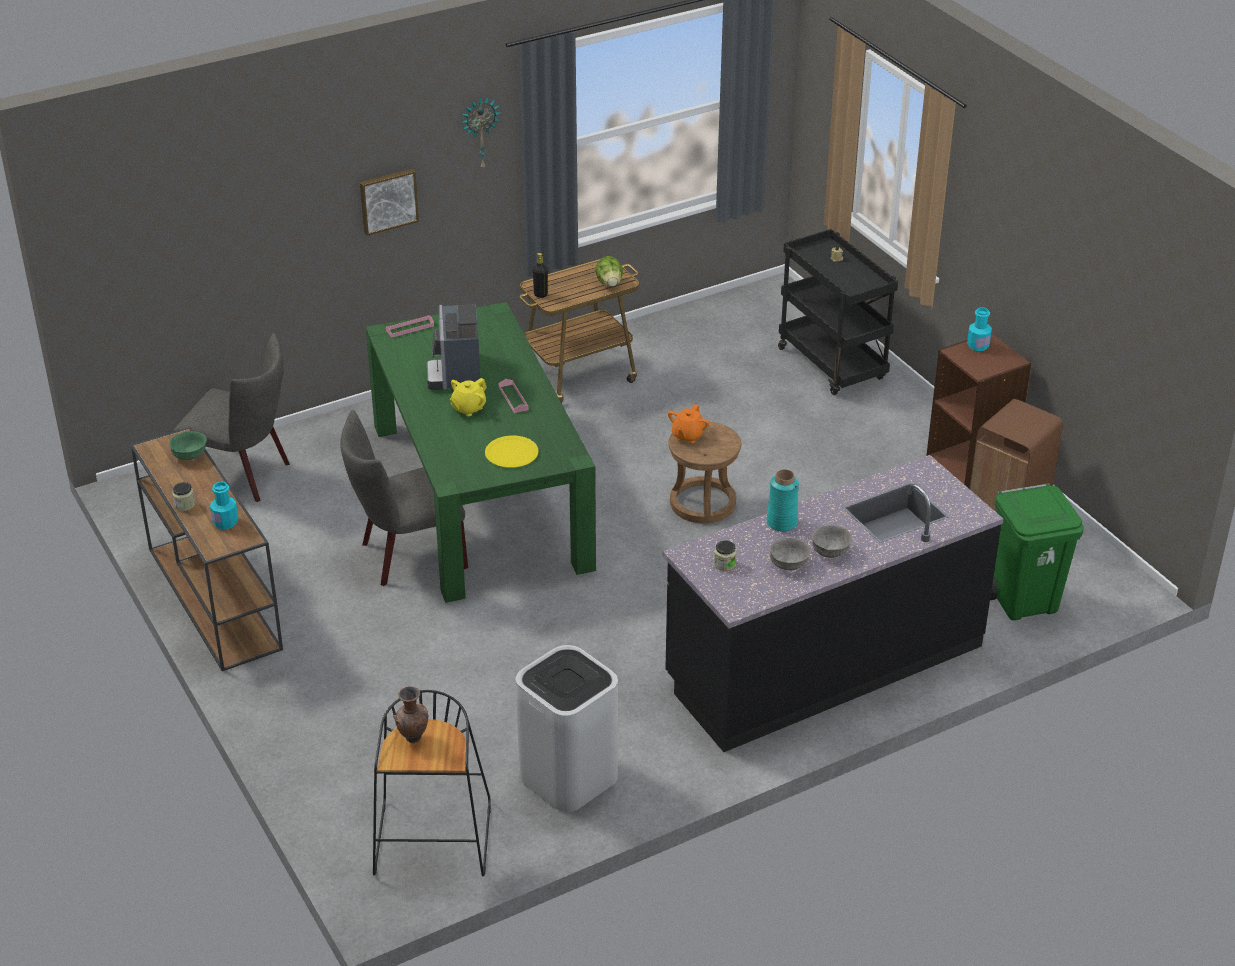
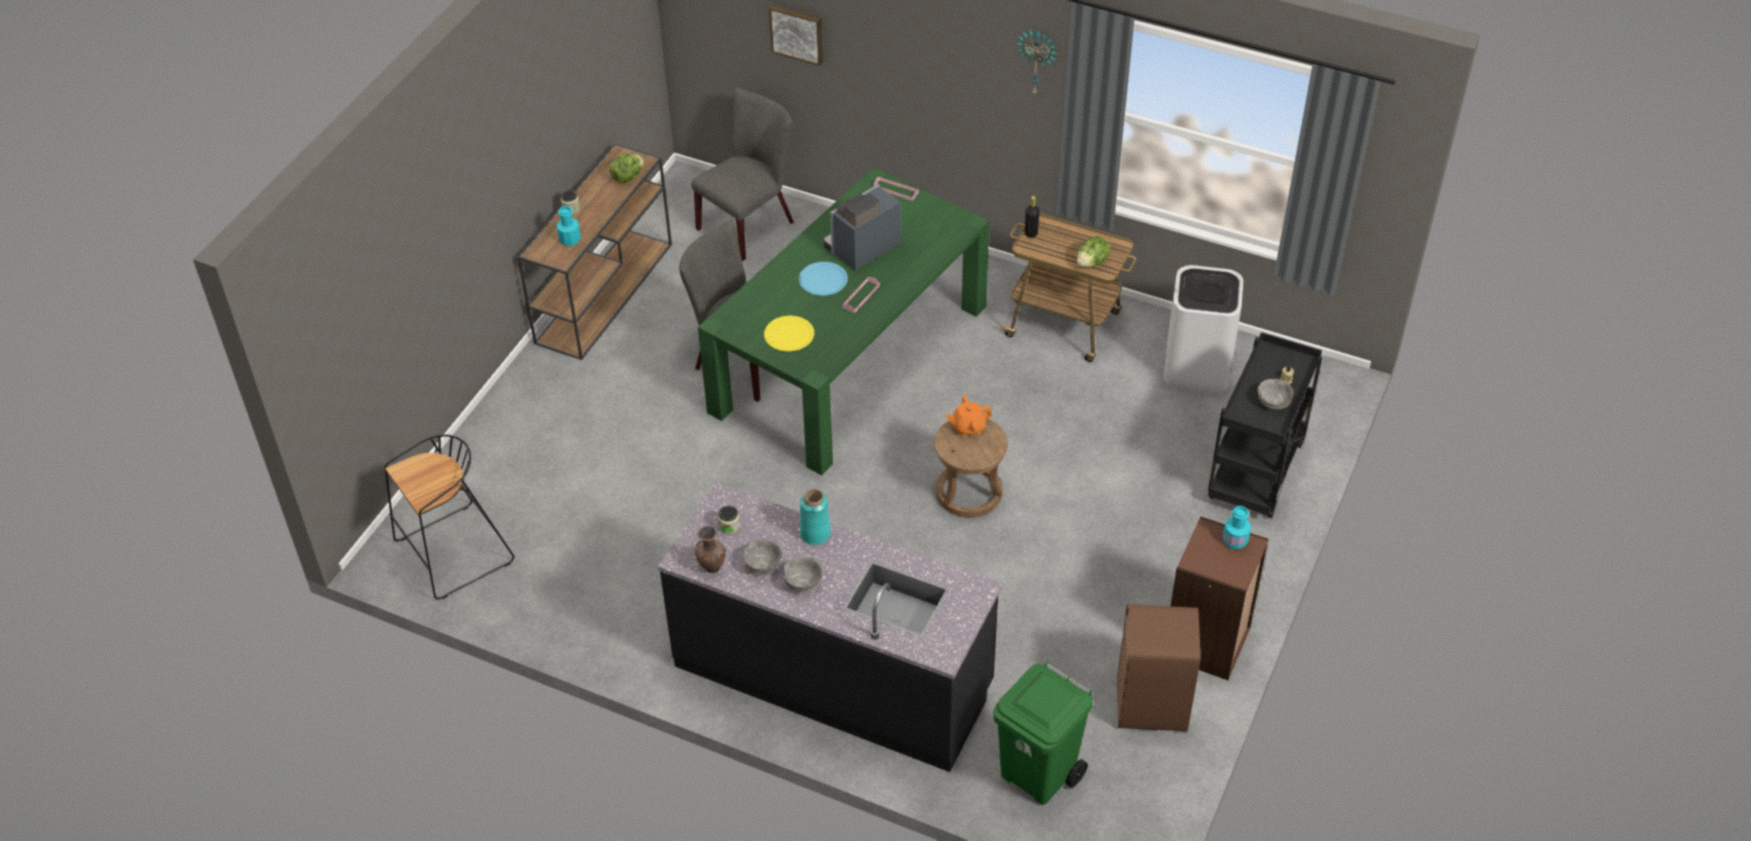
camera: 55 degrees right, 10 degrees up
green bowl [169,431,207,460] -> lettuce [609,154,644,183]
grey chair [173,333,290,502] -> grey chair turned 120 degrees counterclockwise [691,88,794,261]
picture [360,169,419,236] -> picture moved to [769,5,823,66]
brown vase [393,686,428,743] -> brown vase moved to [694,525,726,573]
yellow teapot [450,378,487,416] -> blue plate [799,262,848,296]
white trash can [516,645,618,812] -> white trash can moved to [1163,265,1243,393]
none -> grey bowl [1257,379,1294,410]

